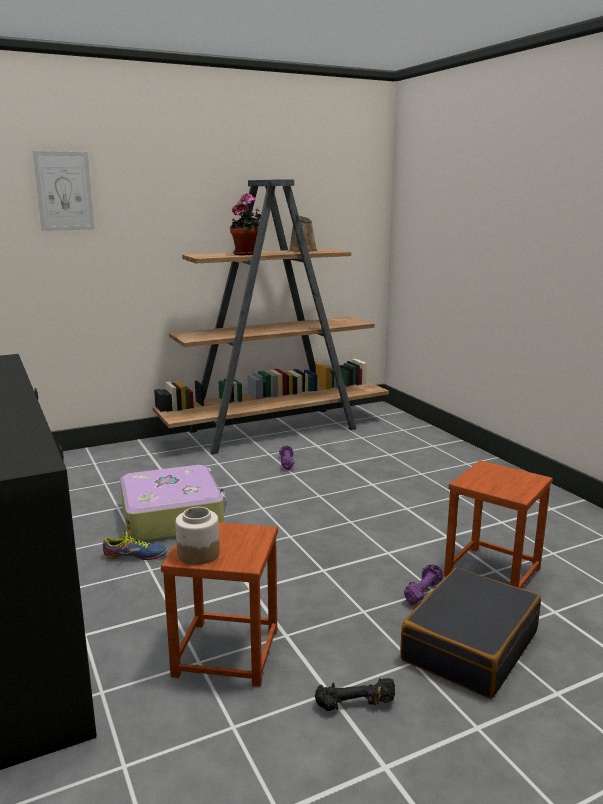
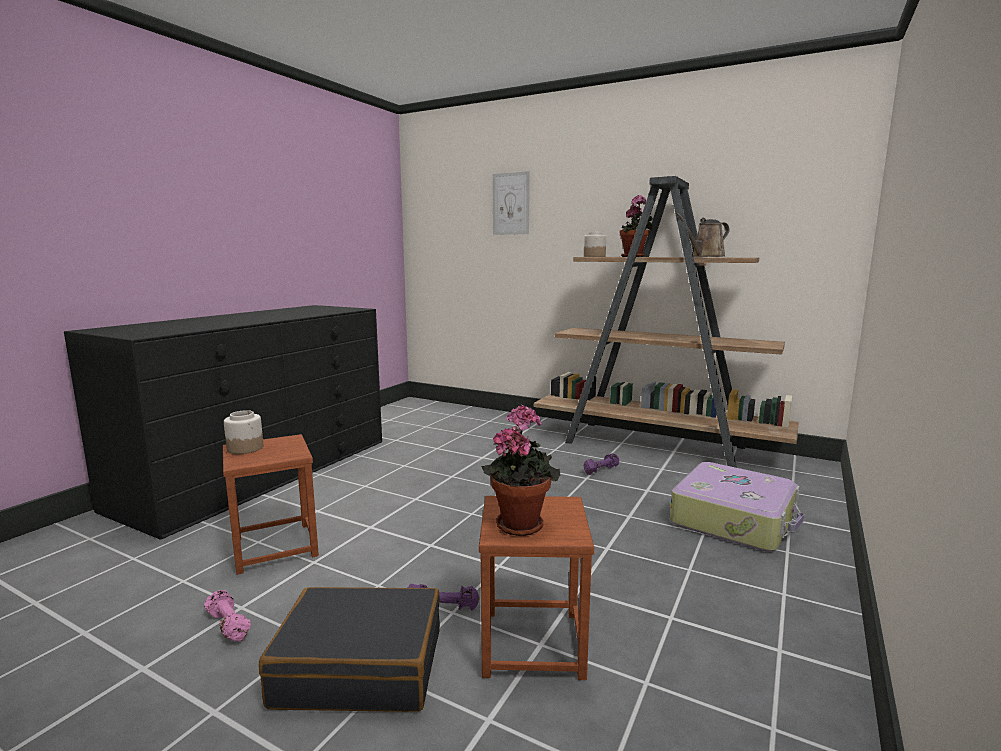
camera: 55 degrees right, 5 degrees down
shoe [103,531,167,560] -> none
suitcase [120,465,227,542] -> suitcase moved to [670,462,804,551]
black dumbbell [315,678,395,711] -> pink dumbbell [204,590,251,641]
none -> potted plant [482,404,560,536]
none -> jar [584,232,606,257]

